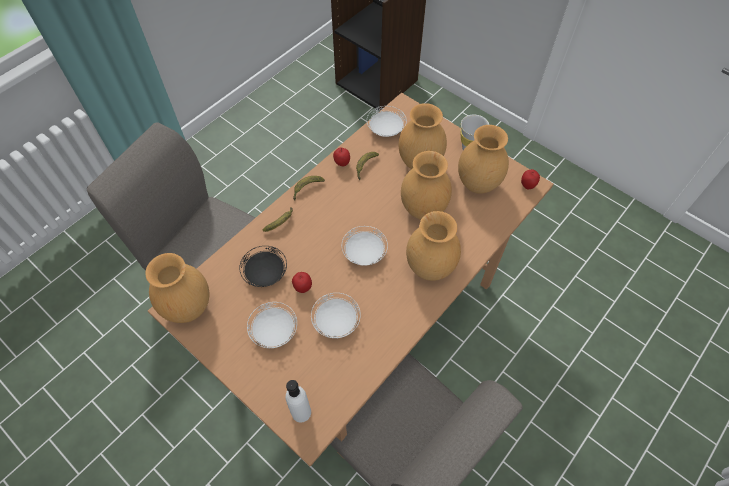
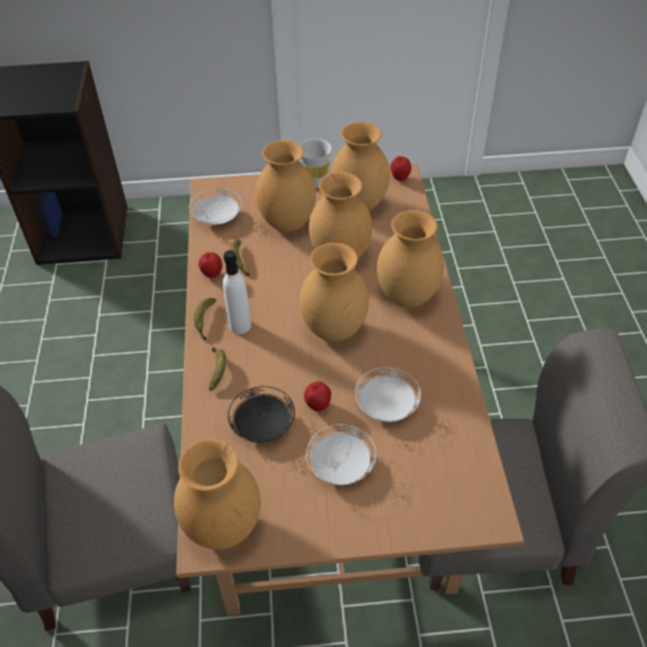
camera: 45 degrees left, 10 degrees down
white bottle [286,380,311,423] -> white bottle moved to [223,250,251,334]
white plate [342,226,388,266] -> brown vase [300,243,369,342]

